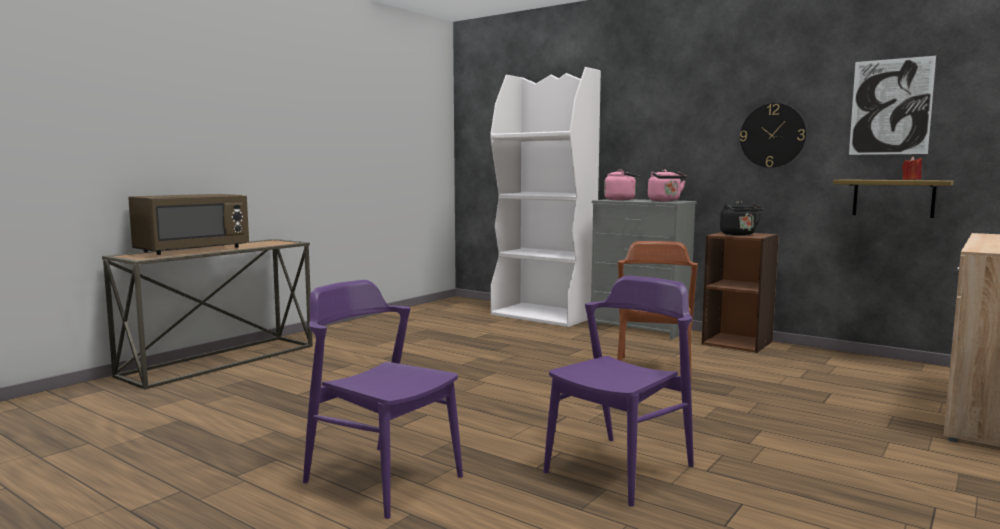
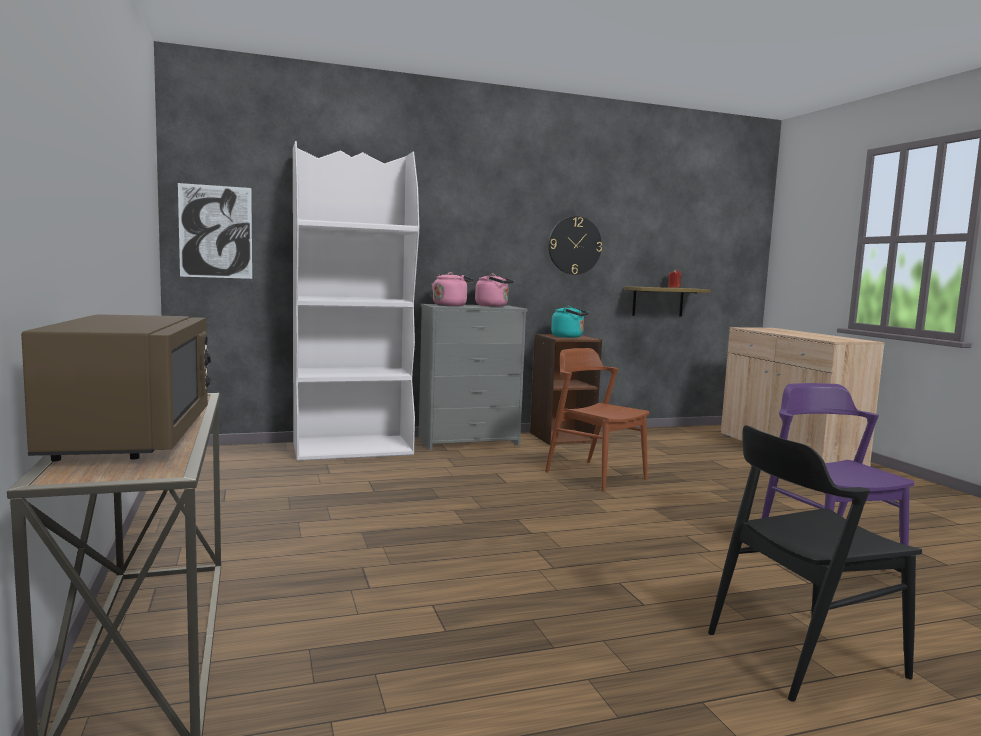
camera: 55 degrees left, 0 degrees up
purple chair [303,280,463,519] -> black chair [708,425,922,702]
black kettle [720,201,763,236] -> turquoise kettle [551,306,589,338]
picture [849,56,936,155] -> picture moved to [178,183,252,279]

